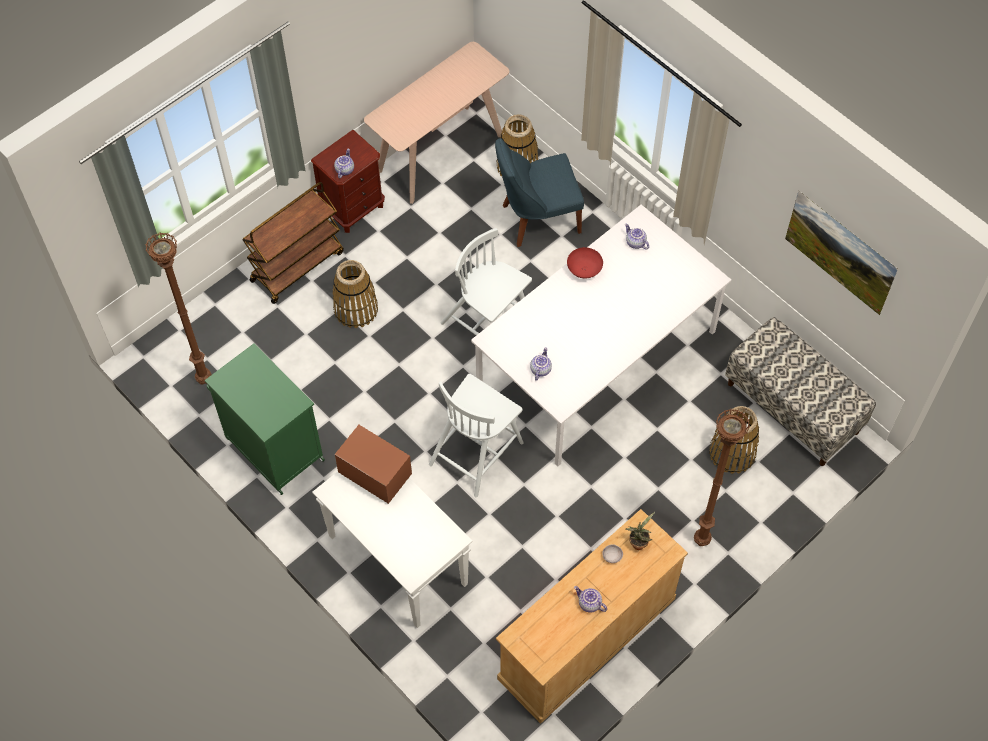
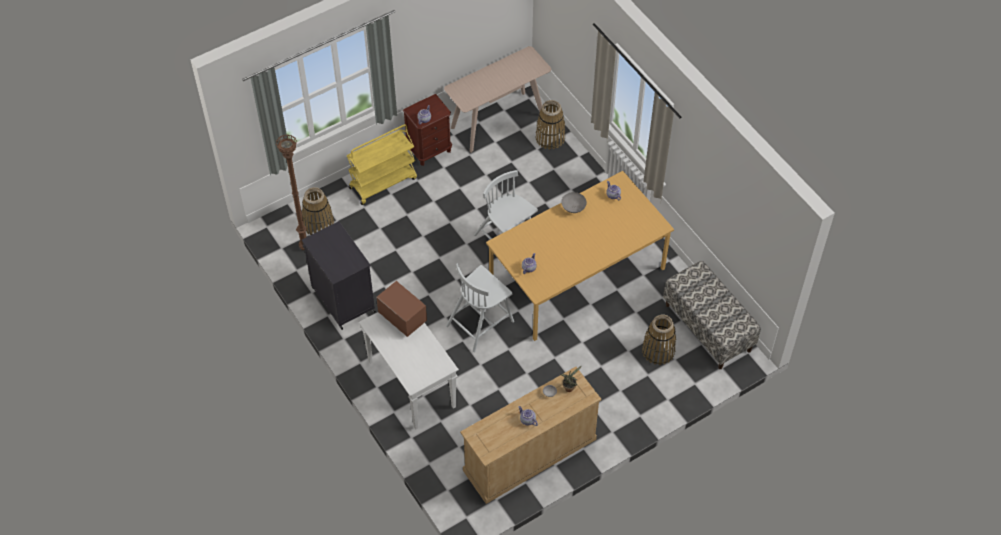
camera: 10 degrees right, 5 degrees down
green cabinet [205,344,325,495] -> black cabinet [302,221,376,330]
brown cart [242,182,344,304] -> yellow cart [347,124,417,205]
basket [333,260,378,328] -> basket moved to [302,187,334,235]
white dining table [471,205,731,466] -> orange dining table [486,171,674,341]
blue chair [495,138,584,247] -> none
red bowl [567,247,603,278] -> grey bowl [561,192,587,213]
brown floor lamp [694,409,750,546] -> none
picture [785,191,898,315] -> none

